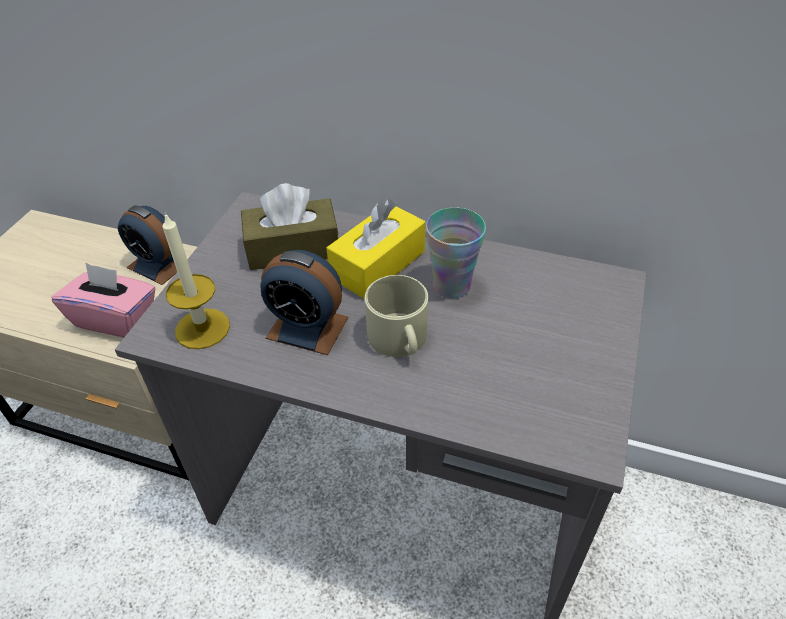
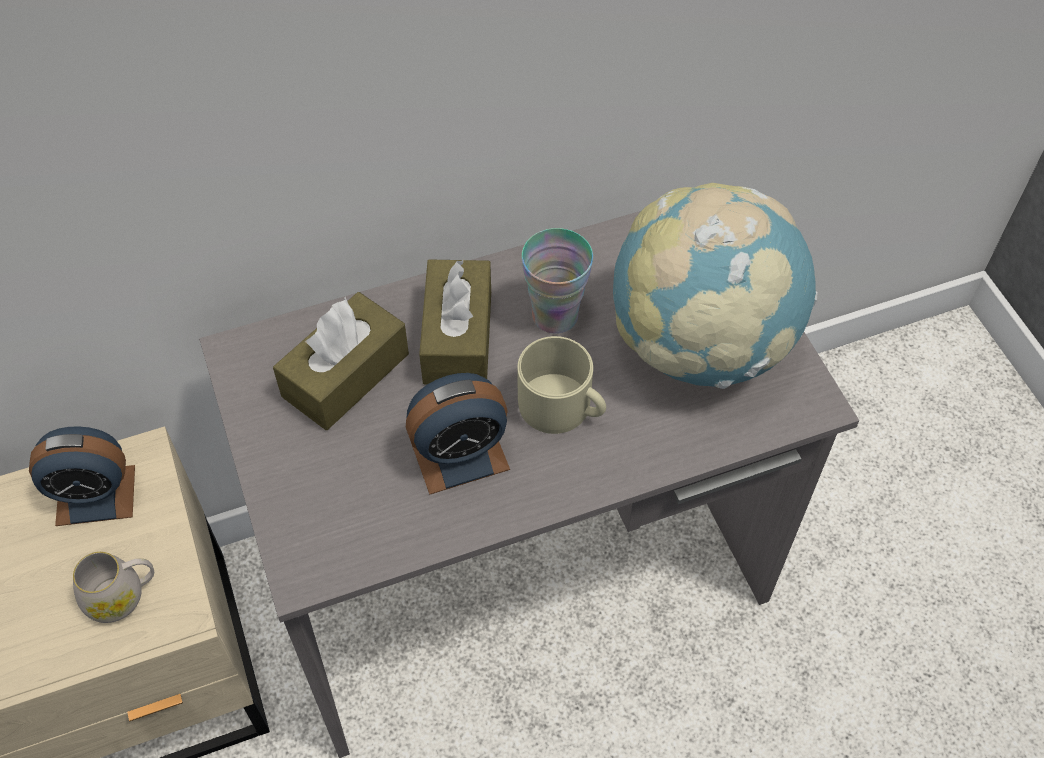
camera: 40 degrees left, 10 degrees up
pink tissue box [51,262,155,338] -> white mug [73,552,154,623]
candle [163,212,230,349] -> none
yellow tissue box [326,199,425,299] -> brown tissue box [419,259,491,385]
none -> globe [613,183,817,389]

